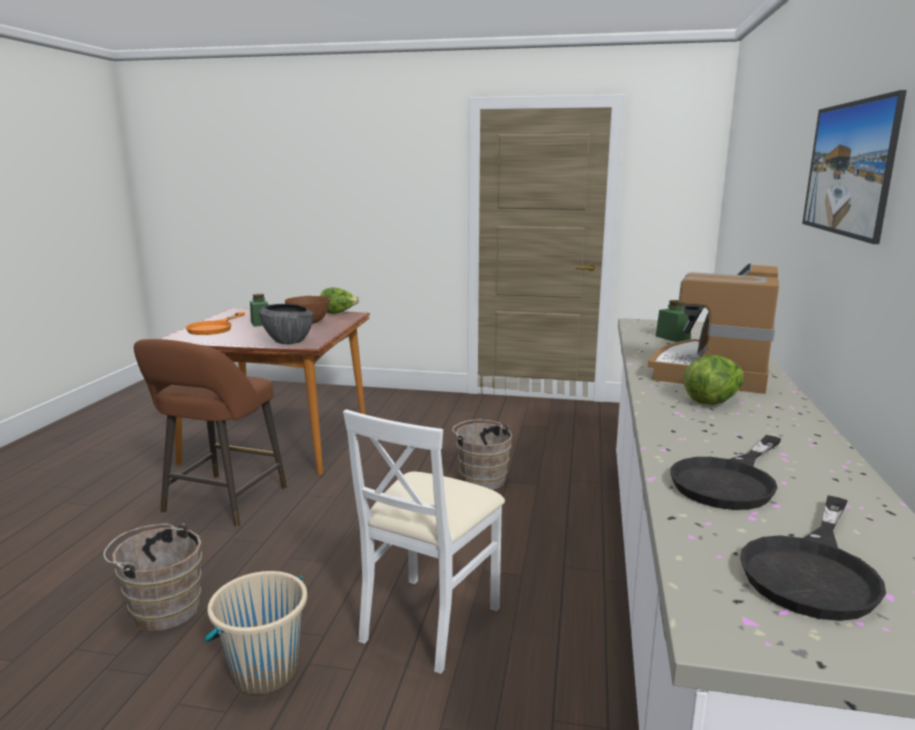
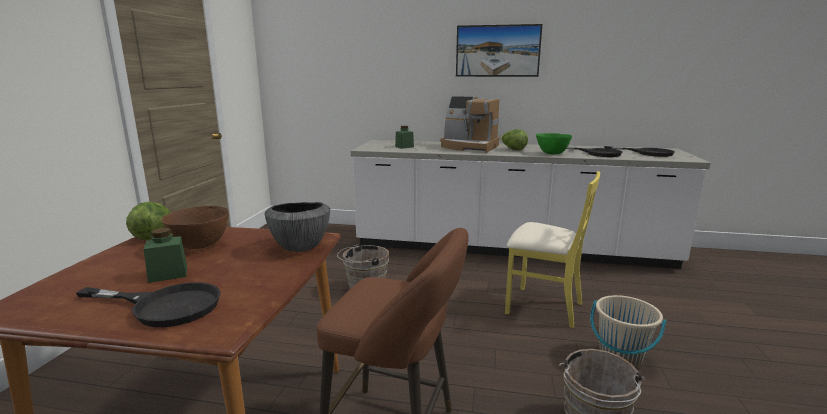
camera: 90 degrees left, 0 degrees up
orange frying pan [185,312,245,335] -> black frying pan [76,282,221,327]
white chair [343,409,505,674] -> yellow chair [505,171,600,328]
none -> green bowl [536,133,572,154]

